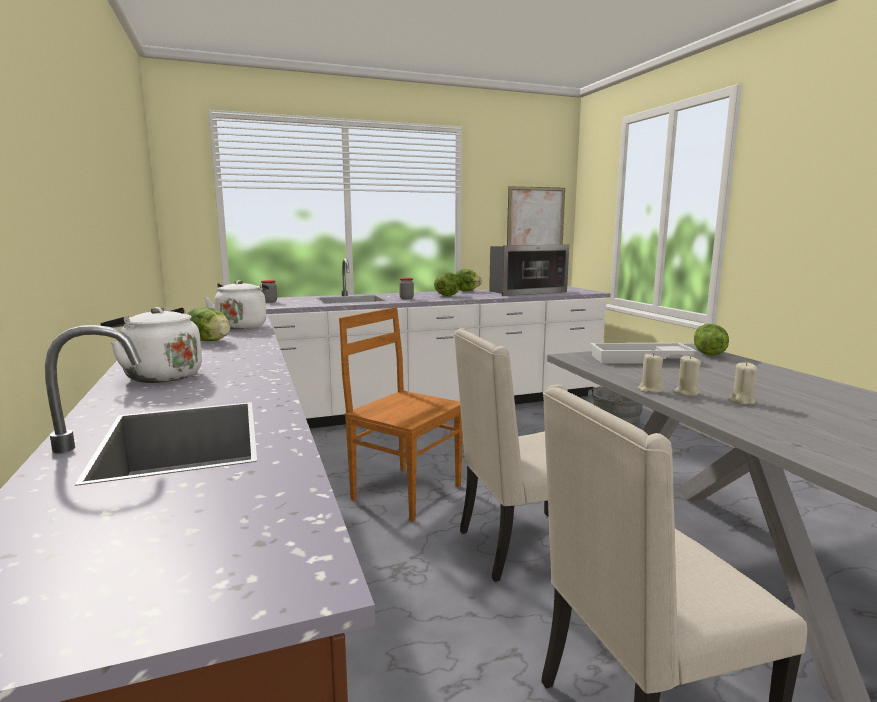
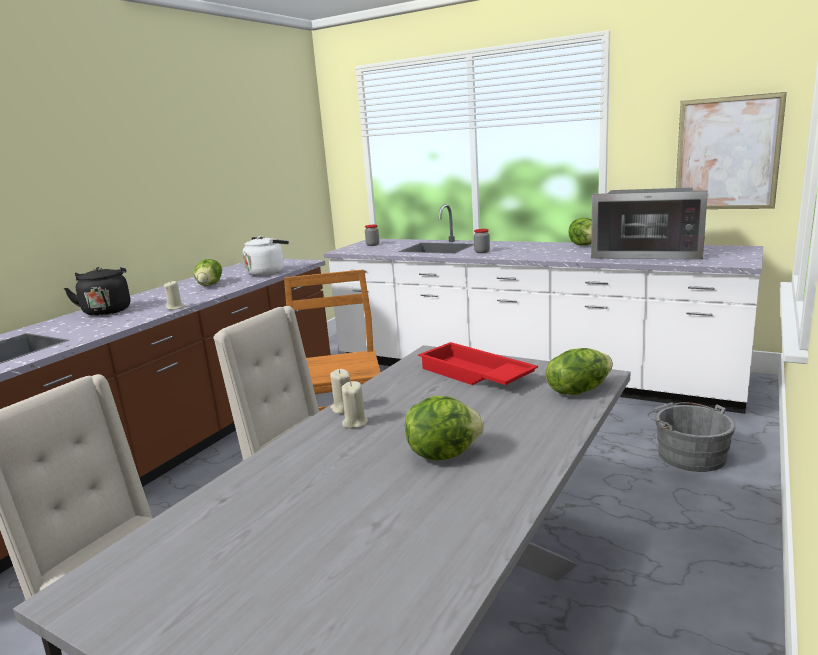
camera: 50 degrees right, 5 degrees up
white kettle [100,307,202,383] -> black kettle [64,267,130,316]
lettuce [434,272,460,296] -> lettuce moved to [405,396,484,461]
white tray [590,343,697,364] -> red tray [418,342,538,385]
beige candle [729,362,757,404] -> beige candle moved to [164,280,185,310]

